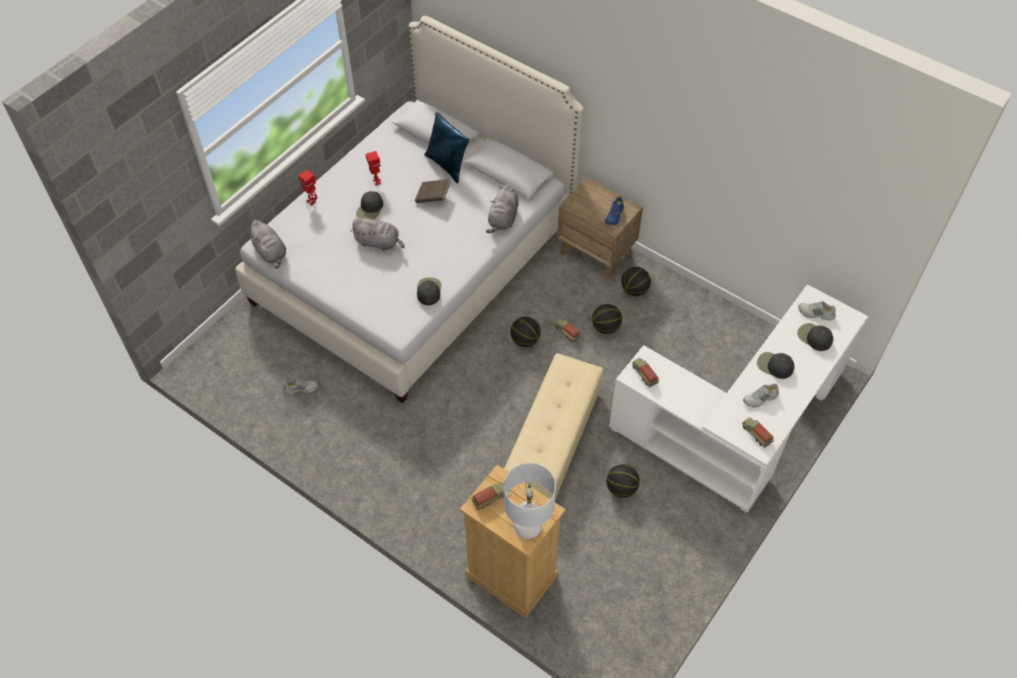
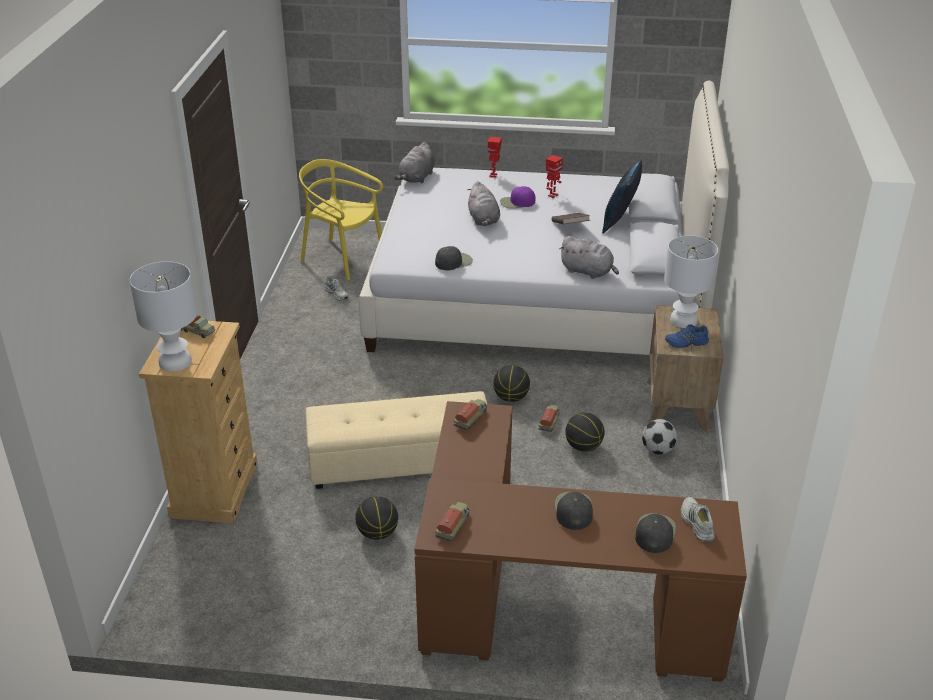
camera: 60 degrees right, 20 degrees down
black cap [356,191,383,219] -> purple cap [500,186,536,209]
grey plush toy [486,185,518,233] -> grey plush toy turned 135 degrees counterclockwise [559,236,619,279]
white desk [609,284,868,512] -> brown desk [415,401,747,682]
basketball [621,267,651,296] -> football [642,419,677,455]
white shoe [743,383,779,408] -> none
none -> yellow chair [299,159,383,281]
none -> white table lamp [664,235,718,328]

